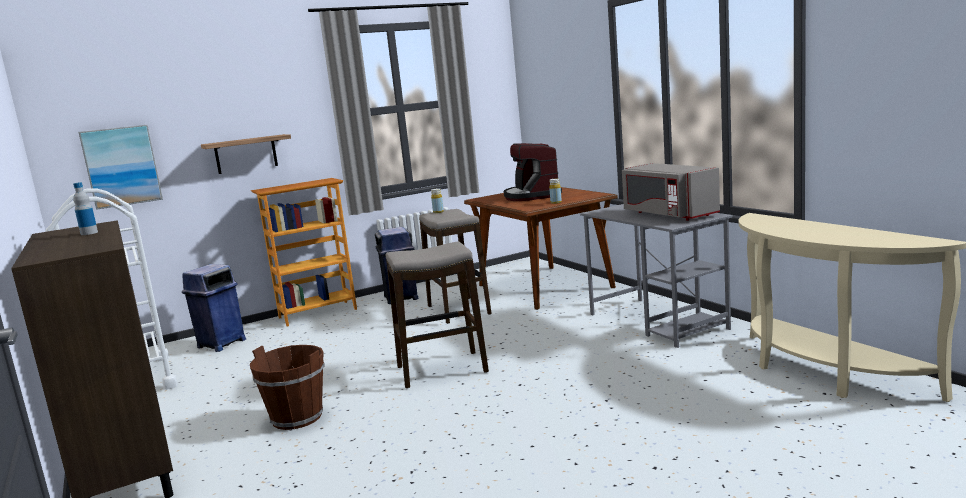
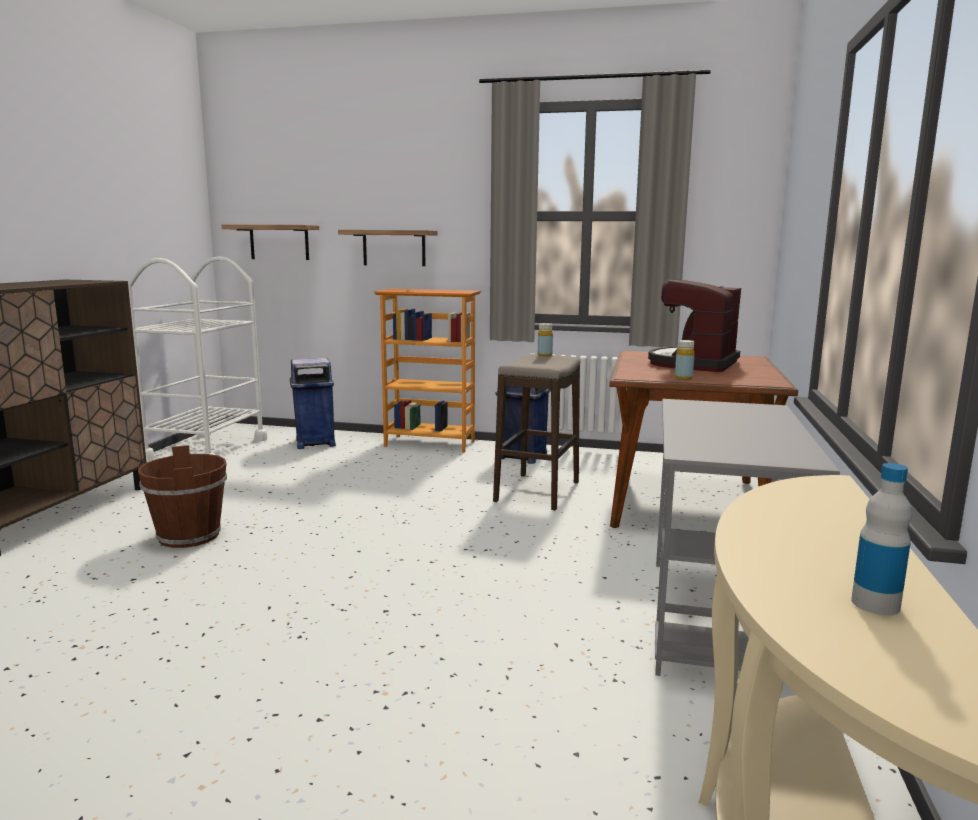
camera: 40 degrees right, 0 degrees up
bottle [73,182,98,235] -> bottle moved to [851,463,912,615]
picture [78,125,163,210] -> shelf [222,225,319,260]
stool [386,242,489,388] -> none
grey microwave [622,163,720,221] -> none

